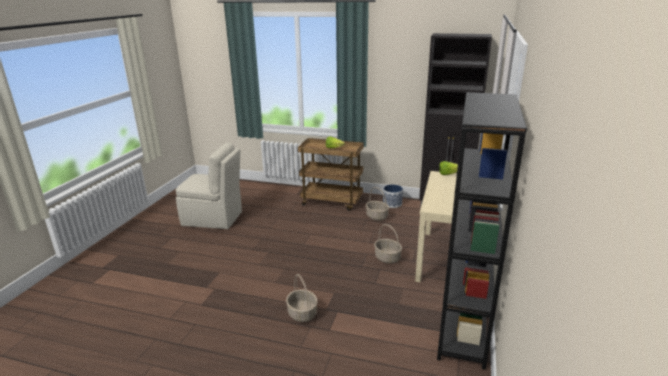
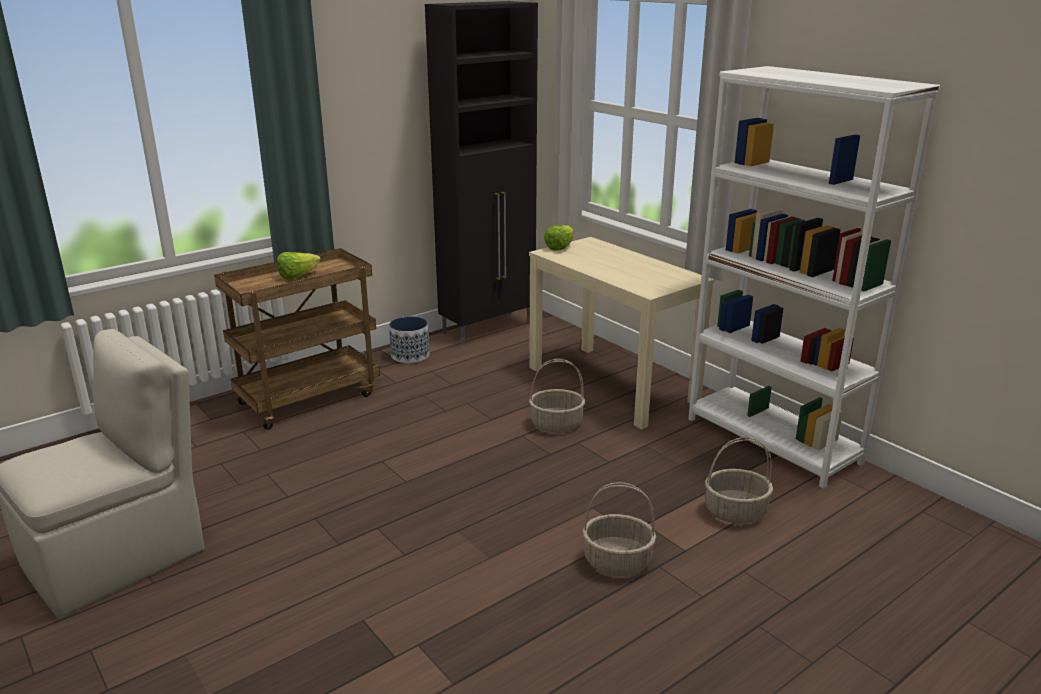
camera: 55 degrees left, 0 degrees up
basket [366,187,389,221] -> basket moved to [705,437,773,524]
black bookcase [437,92,527,370] -> white bookcase [688,66,940,488]

